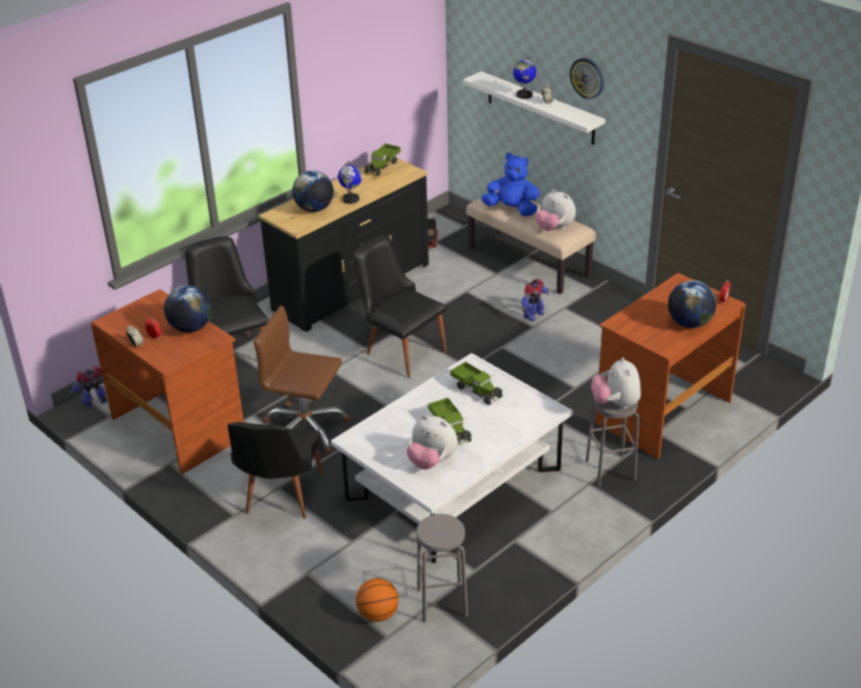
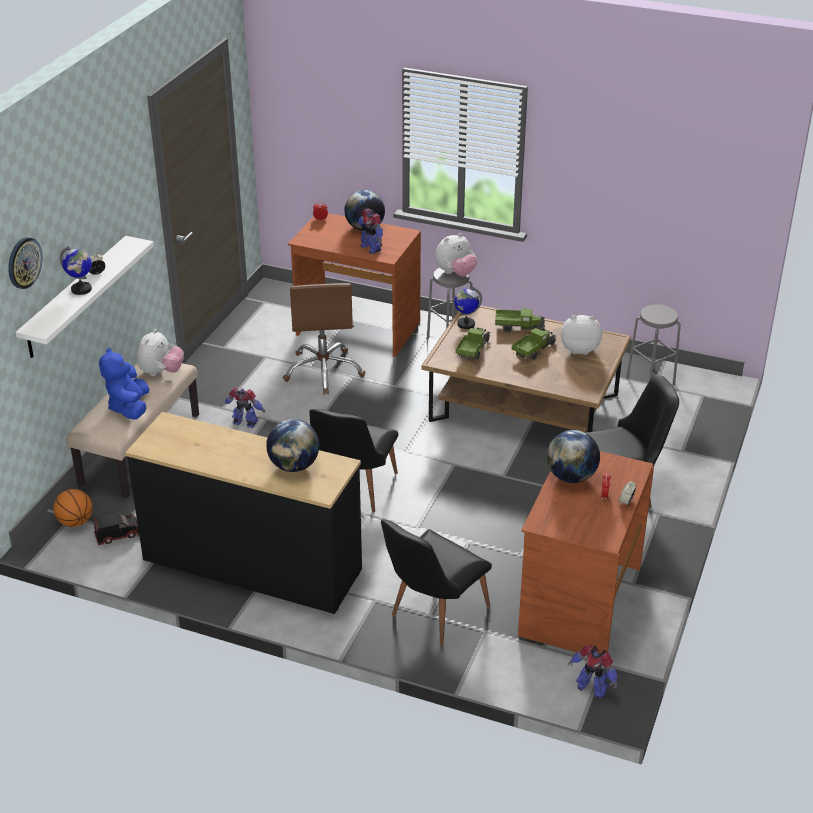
camera: 115 degrees left, 0 degrees up
brown office chair [253,306,351,454] -> brown office chair moved to [283,283,366,395]
white coffee table [331,353,573,563] -> brown coffee table [422,305,631,432]
globe [338,165,362,204] -> globe moved to [454,287,482,329]
basketball [356,578,399,622] -> basketball moved to [54,489,93,527]
toy truck [364,144,401,177] -> toy truck moved to [495,308,545,333]
plush toy [407,415,458,470] -> plush toy turned 90 degrees counterclockwise [561,315,602,355]
wall clock [570,58,604,99] -> wall clock moved to [8,237,42,289]
none -> toy robot [356,209,383,254]

